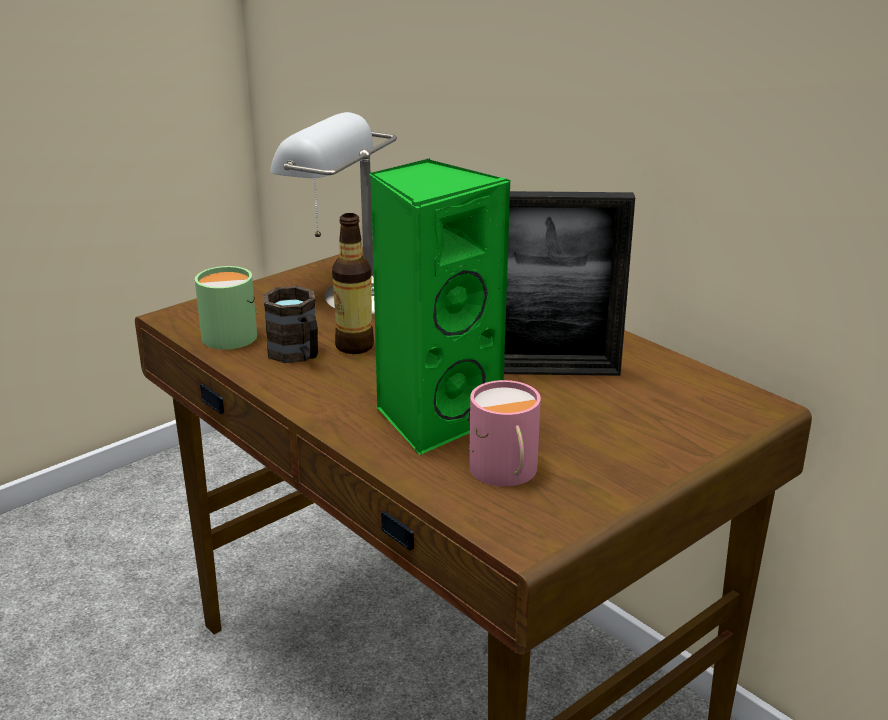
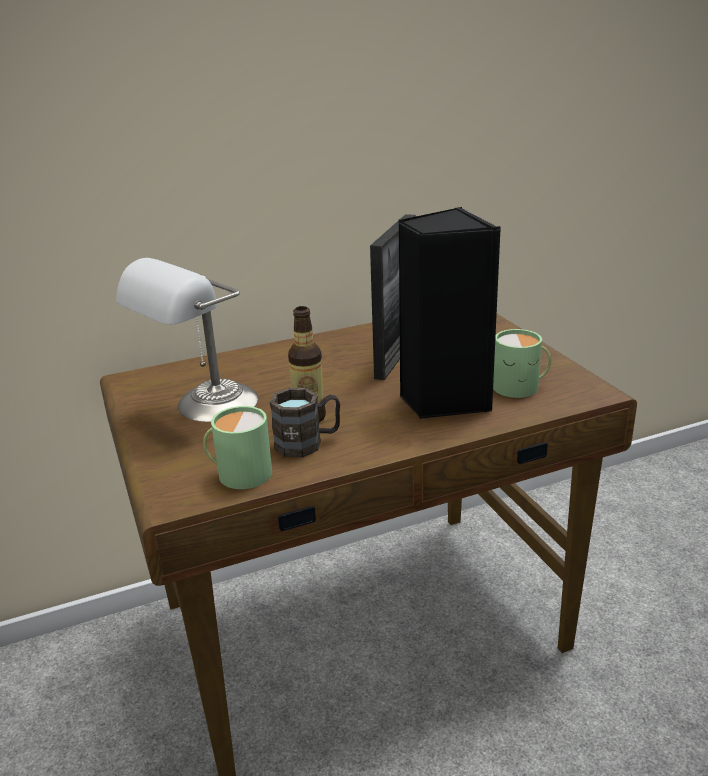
camera: 70 degrees left, 0 degrees up
green speaker [370,158,511,455] -> black speaker [398,207,501,419]
pink mug [468,380,541,487] -> green mug [493,329,551,398]

